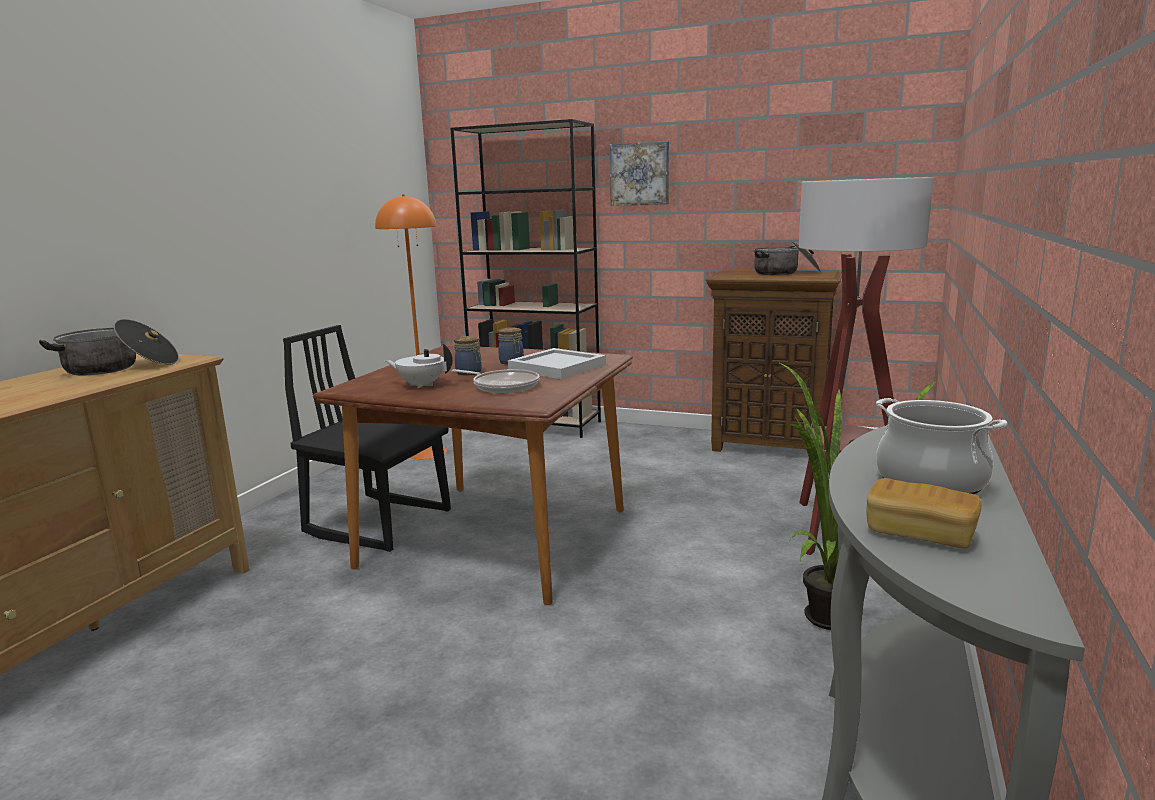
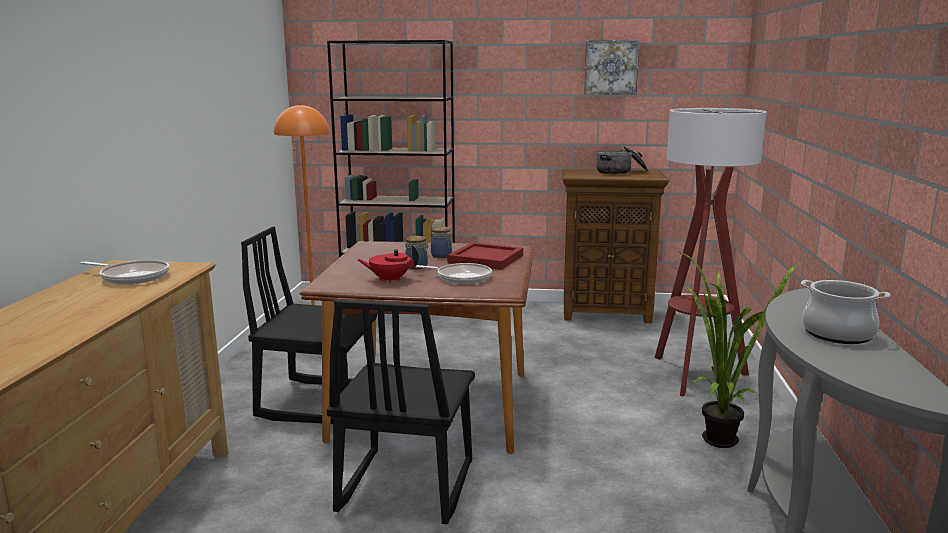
camera: 15 degrees left, 0 degrees up
cooking pot [39,319,179,375] -> frying pan [80,260,169,285]
white teapot [385,343,453,389] -> red teapot [357,244,419,283]
white tray [508,348,606,379] -> red tray [447,242,523,270]
picture [610,141,669,206] -> picture moved to [584,40,640,95]
bread [866,478,981,549] -> none
none -> black chair [327,299,475,525]

